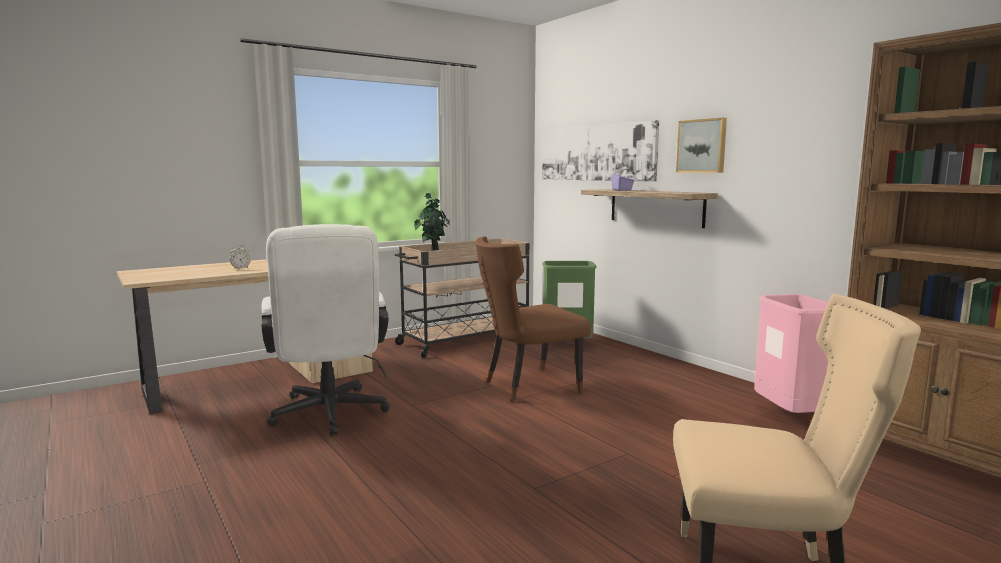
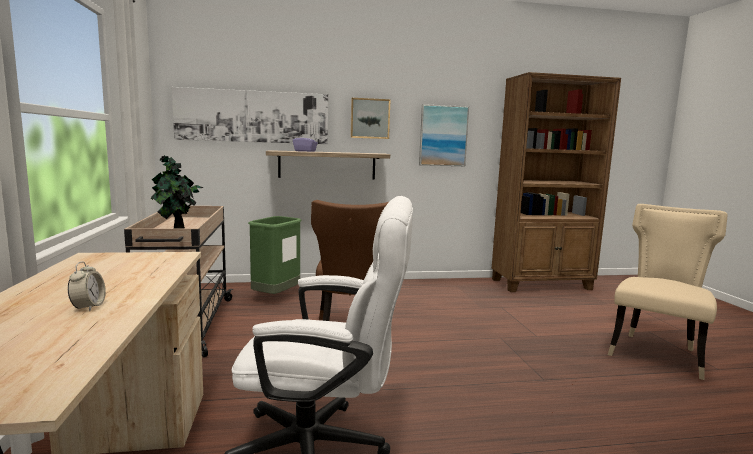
camera: 65 degrees left, 0 degrees up
pink trash can [754,294,828,413] -> none
none -> picture [419,104,469,166]

